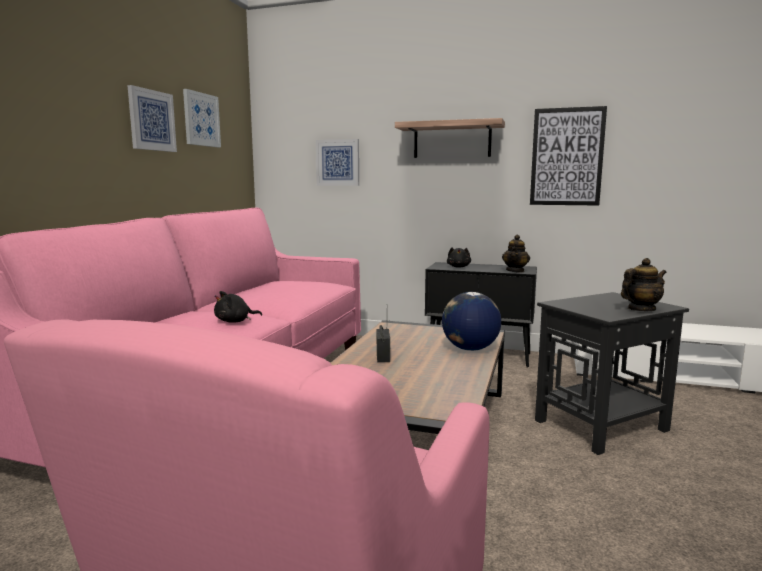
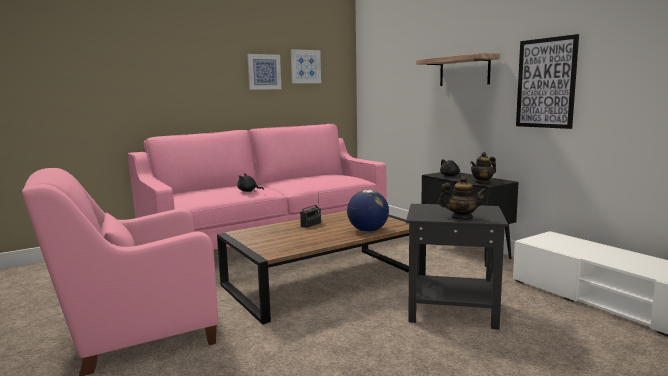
camera: 40 degrees right, 0 degrees up
picture [316,139,359,186] -> none

